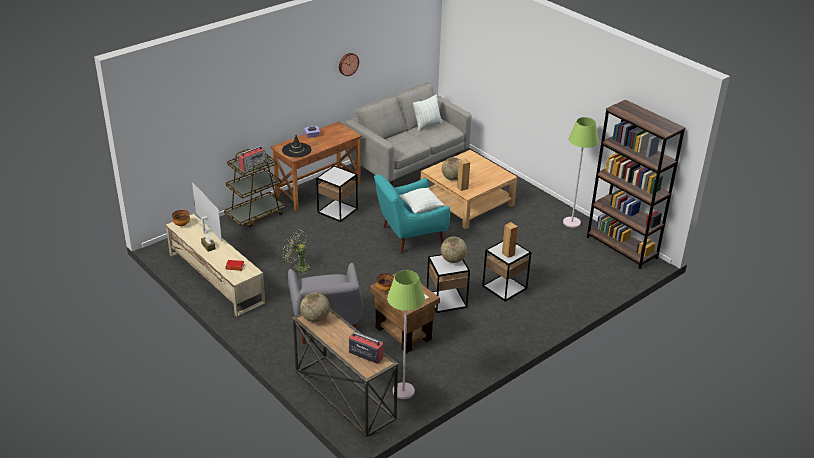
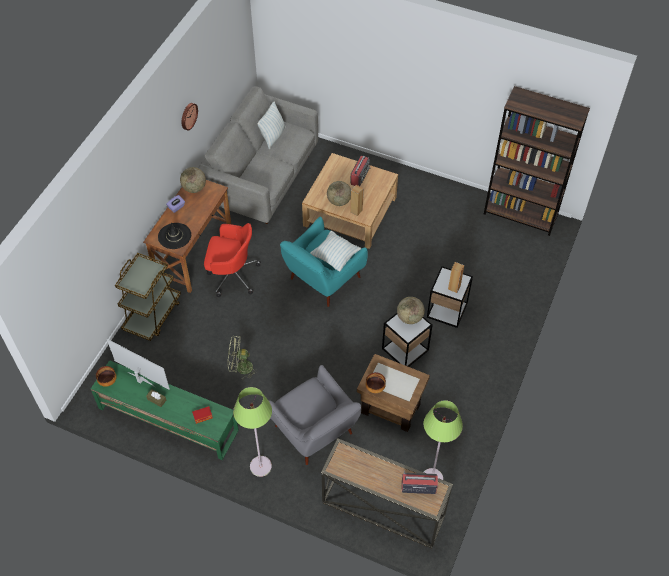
camera: 25 degrees left, 20 degrees up
beige tv stand [166,214,265,317] -> green tv stand [91,360,239,460]
radio [238,146,266,172] -> radio moved to [350,156,370,186]
globe [300,293,330,322] -> globe moved to [180,167,206,193]
side table [316,166,358,222] -> red office chair [204,223,261,297]
green floor lamp [563,117,599,228] -> green floor lamp moved to [233,387,272,477]

